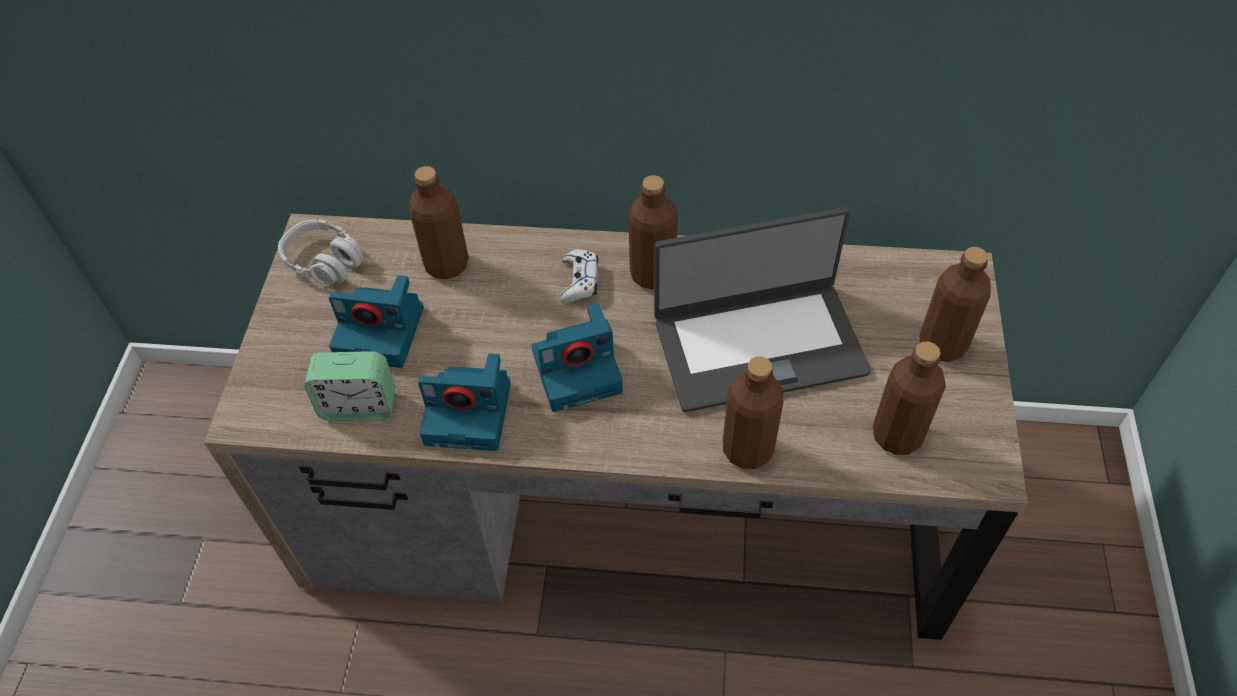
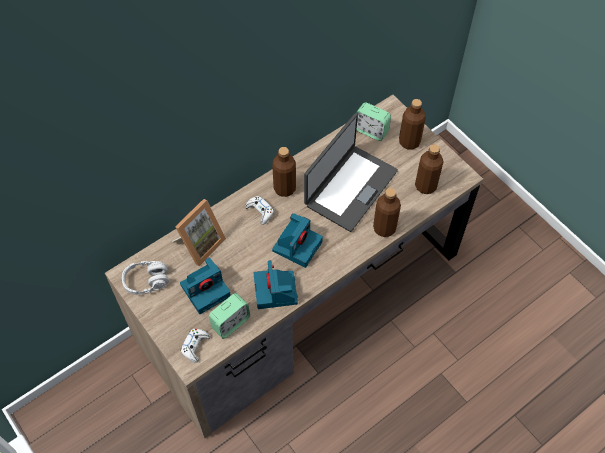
camera: 45 degrees left, 5 degrees up
brown bottle [408,166,469,279] -> picture frame [172,199,226,266]
camera [418,354,511,451] -> camera turned 120 degrees clockwise [253,260,298,309]
none -> white game controller [180,329,210,363]
none -> alarm clock [356,102,391,141]

